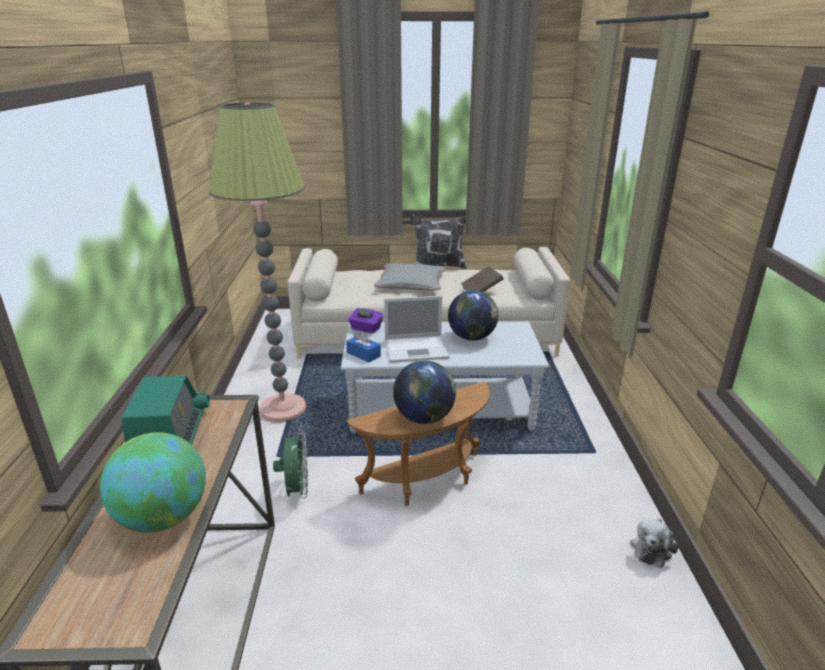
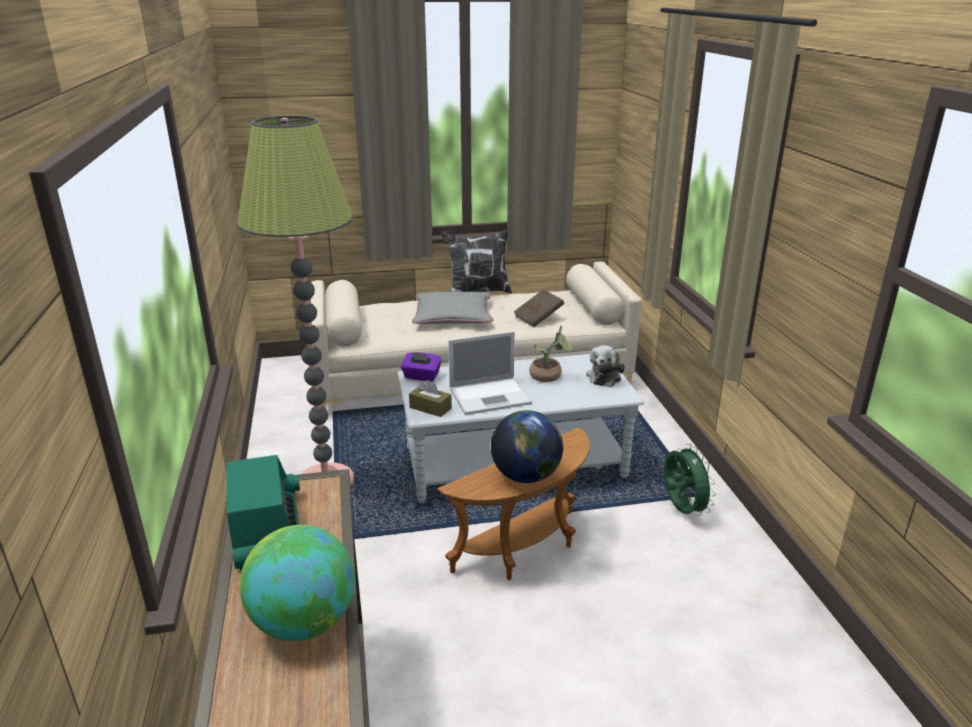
camera: 10 degrees left, 0 degrees up
green fan [273,430,308,499] -> green fan moved to [664,444,716,516]
blue tissue box [346,331,381,363] -> brown tissue box [409,380,452,417]
globe [448,290,498,341] -> potted plant [529,326,574,382]
plush toy [630,518,678,568] -> plush toy moved to [586,345,625,387]

